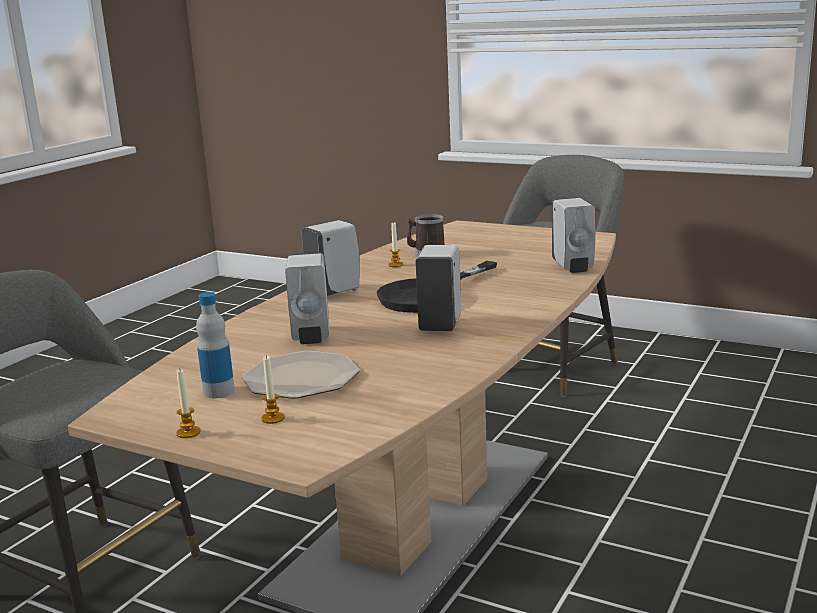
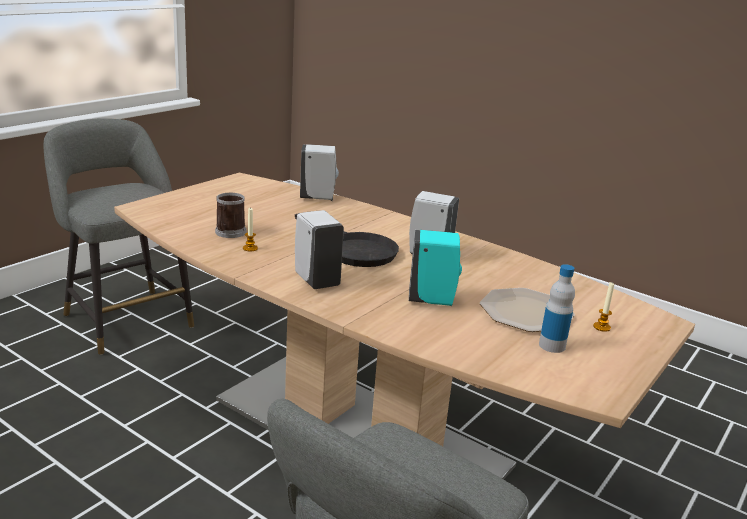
camera: 85 degrees left, 5 degrees up
candle [176,369,201,438] -> none
white soap dispenser [285,252,329,344] -> turquoise soap dispenser [409,230,462,306]

